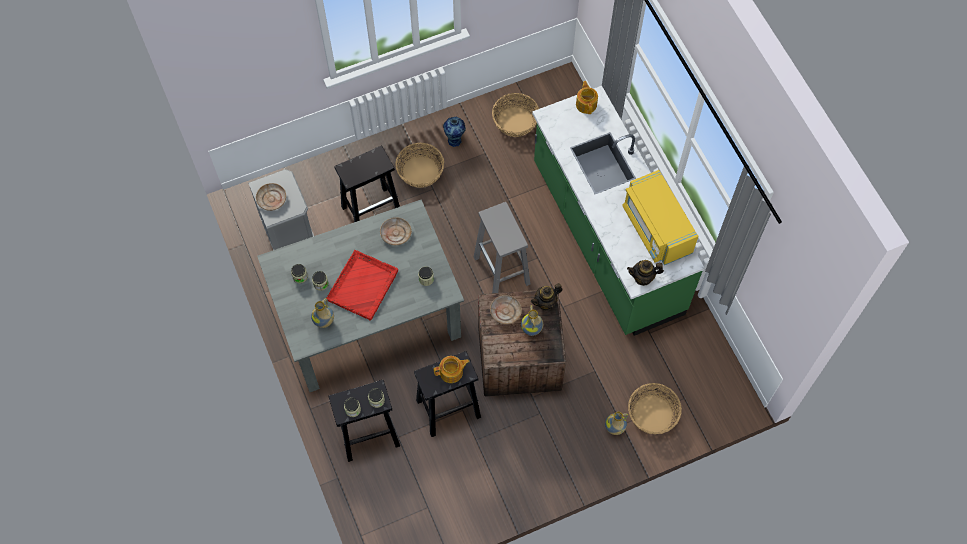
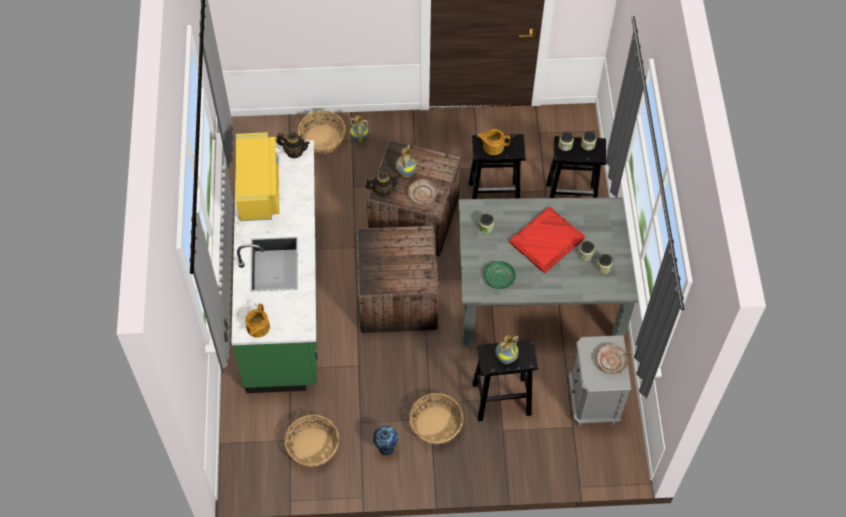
camera: 160 degrees left, 5 degrees down
vase [311,298,334,328] -> vase moved to [496,335,519,364]
beige plate [380,217,412,245] -> green plate [484,261,516,289]
grey stool [474,202,530,293] -> crate [356,226,439,333]

